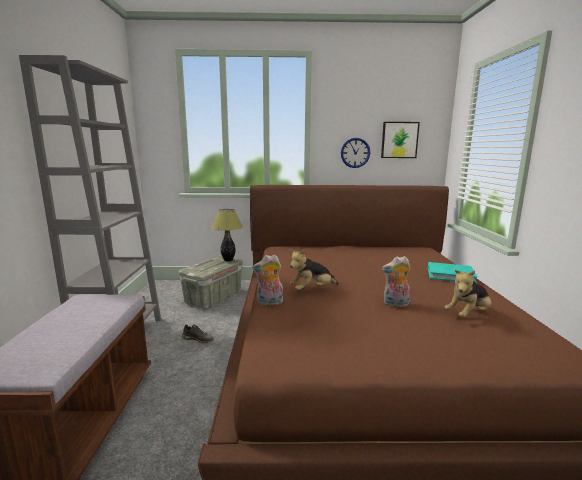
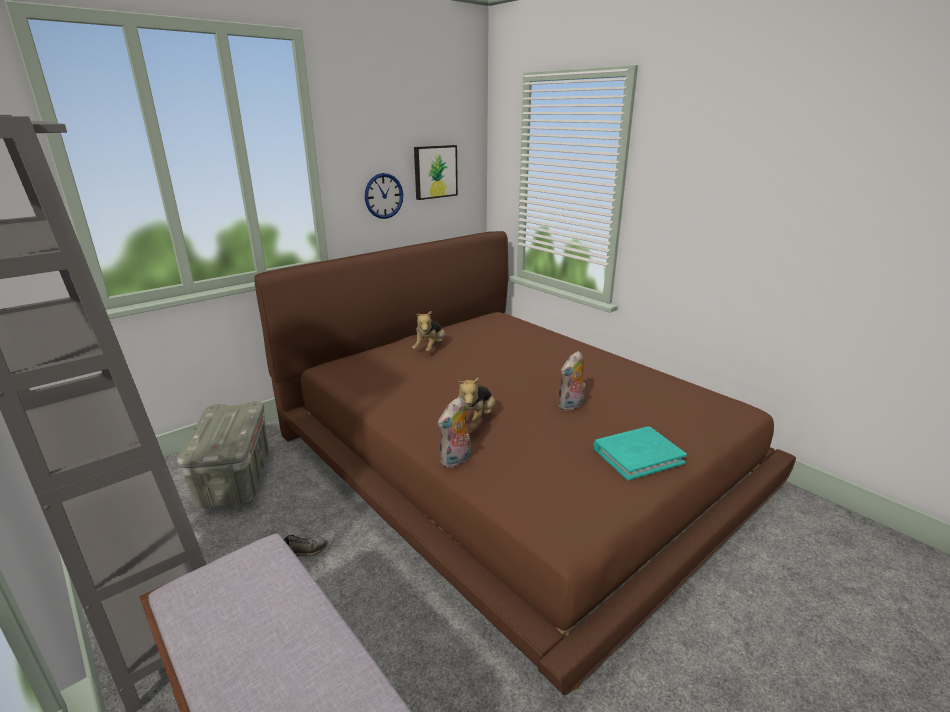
camera: 40 degrees left, 10 degrees up
table lamp [211,209,243,261] -> none
turquoise book [428,262,477,282] -> turquoise book moved to [593,426,687,481]
plush toy [444,270,491,317] -> plush toy moved to [412,311,445,352]

